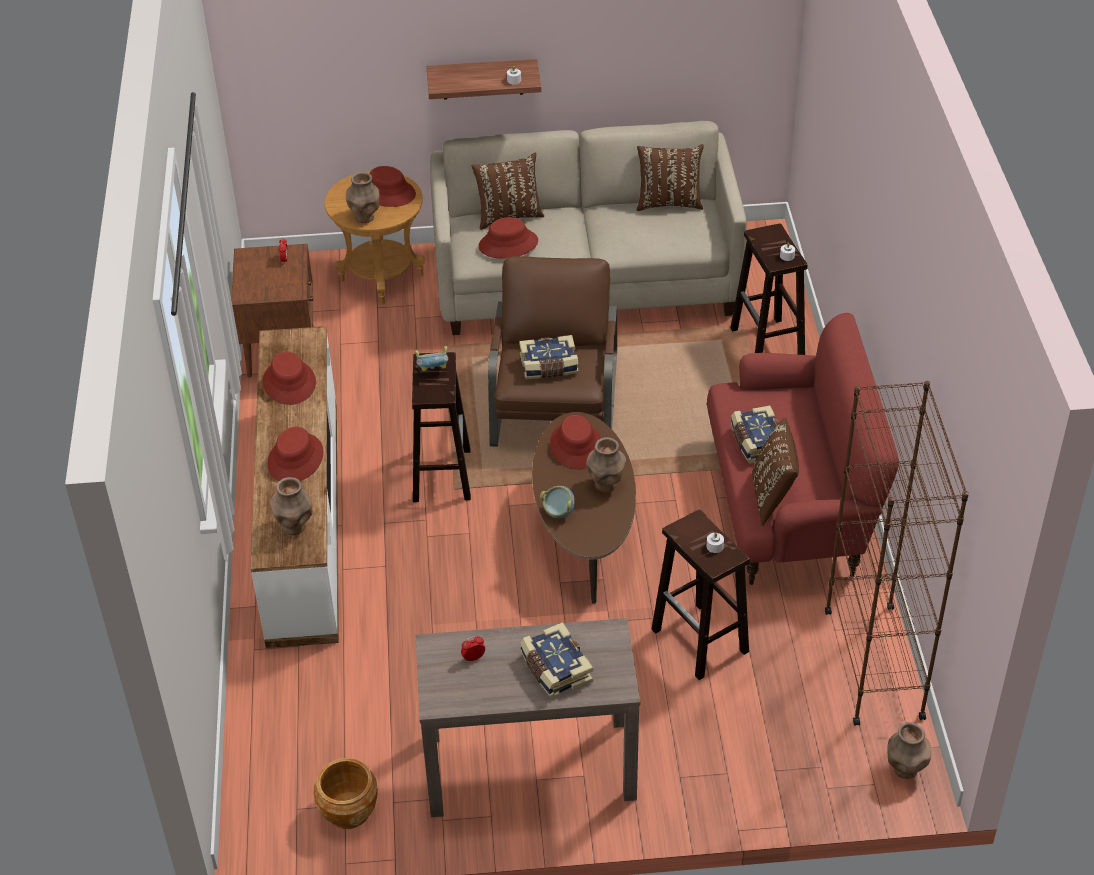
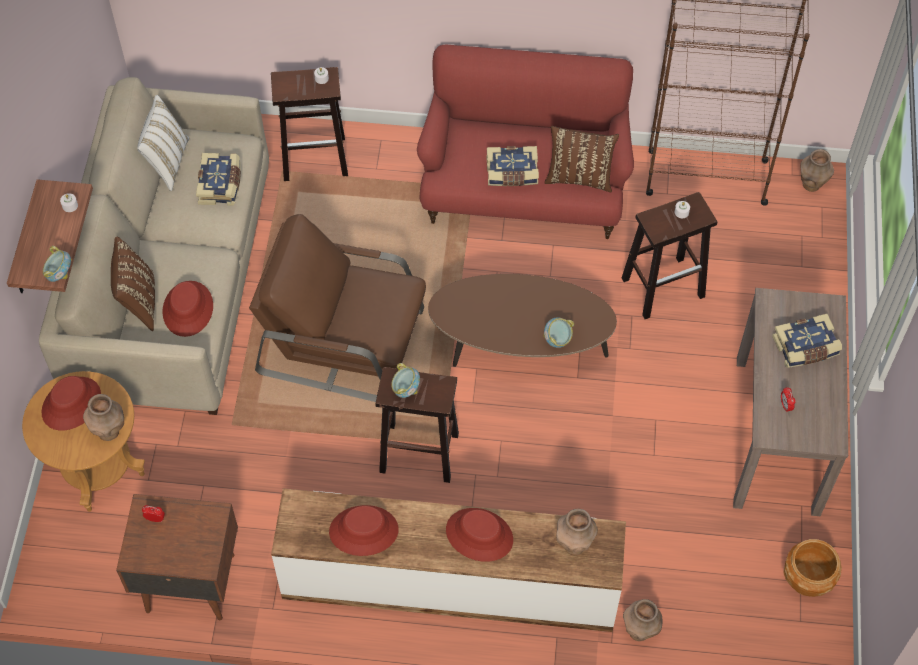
camera: 80 degrees left, 15 degrees up
book [519,335,579,379] -> book moved to [196,153,241,206]
red hat [550,415,601,469] -> none
brown vase [586,437,626,492] -> brown vase moved to [623,599,663,641]
brown pillow [637,144,704,211] -> white pillow [137,95,189,191]
none -> bowl [43,246,72,282]

